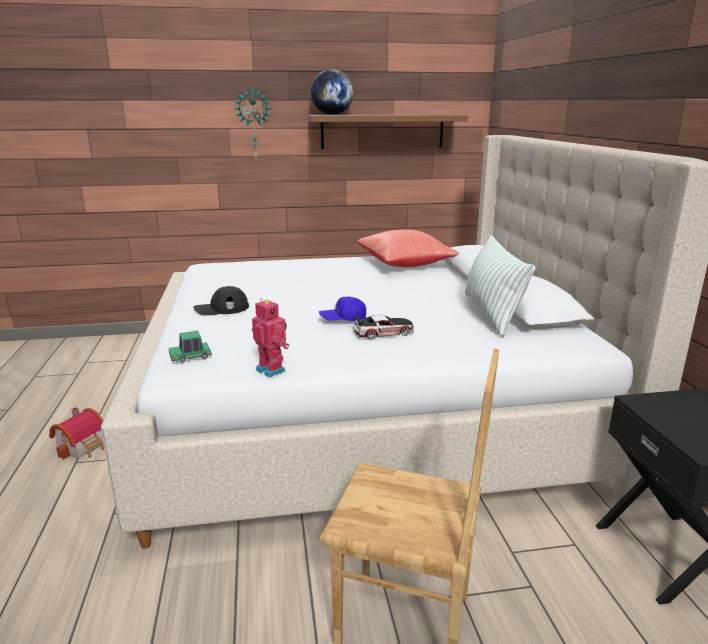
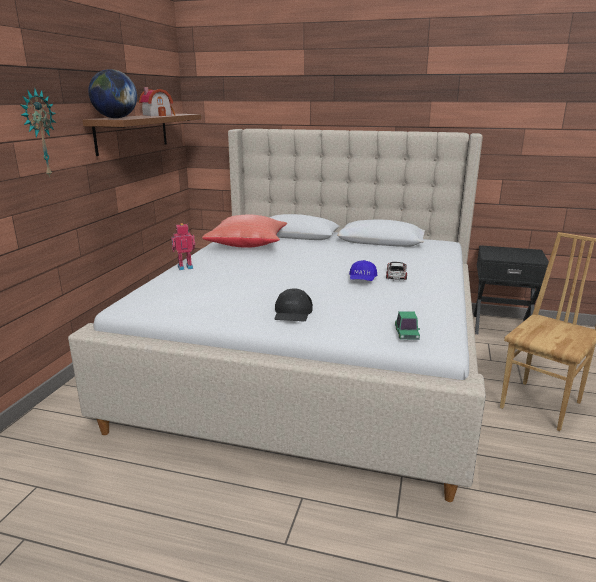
camera: 65 degrees left, 0 degrees up
toy house [49,407,104,460] -> toy house moved to [139,87,175,116]
toy robot [252,299,289,377] -> toy robot moved to [171,223,195,270]
pillow [465,235,536,337] -> none

